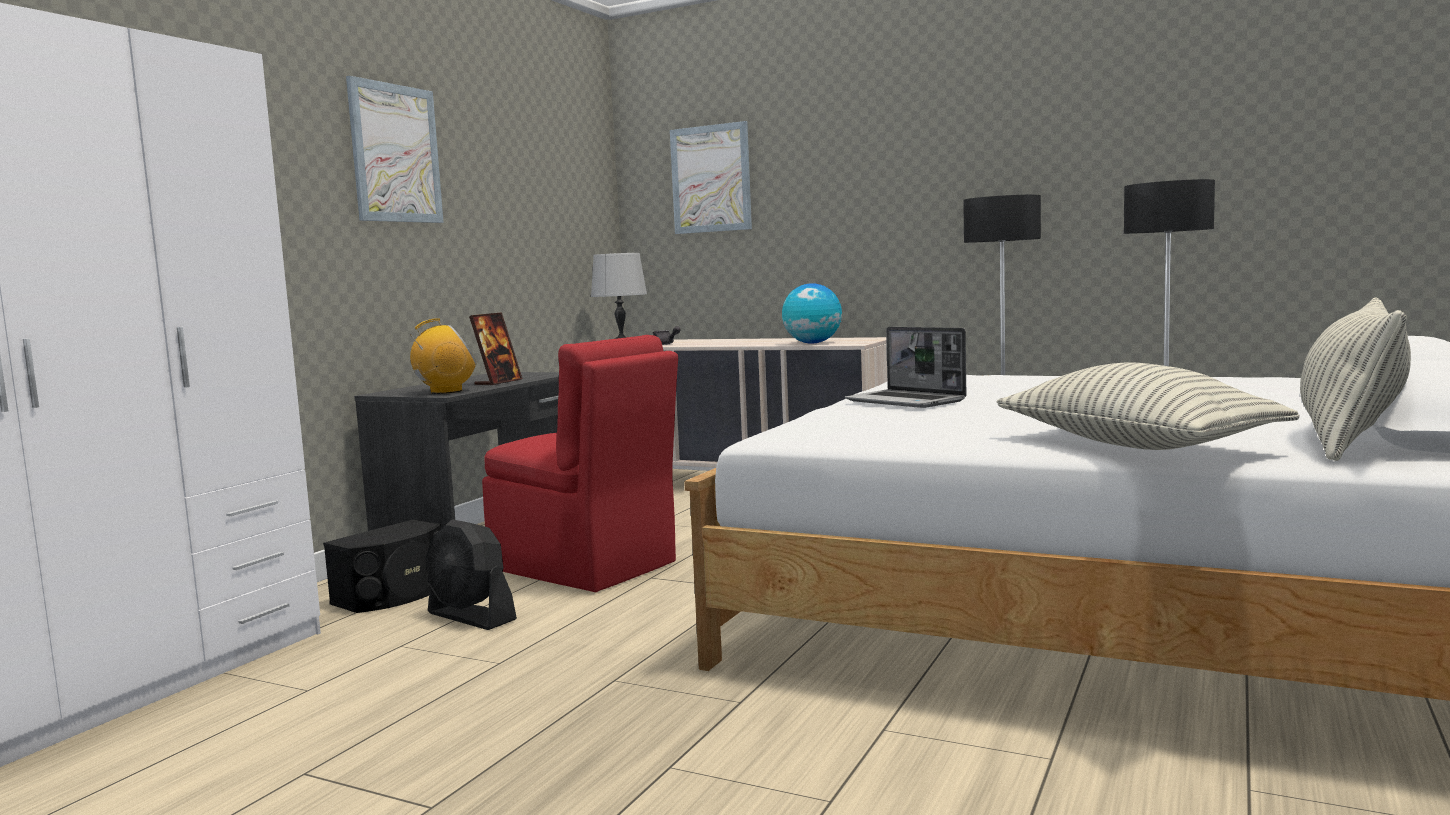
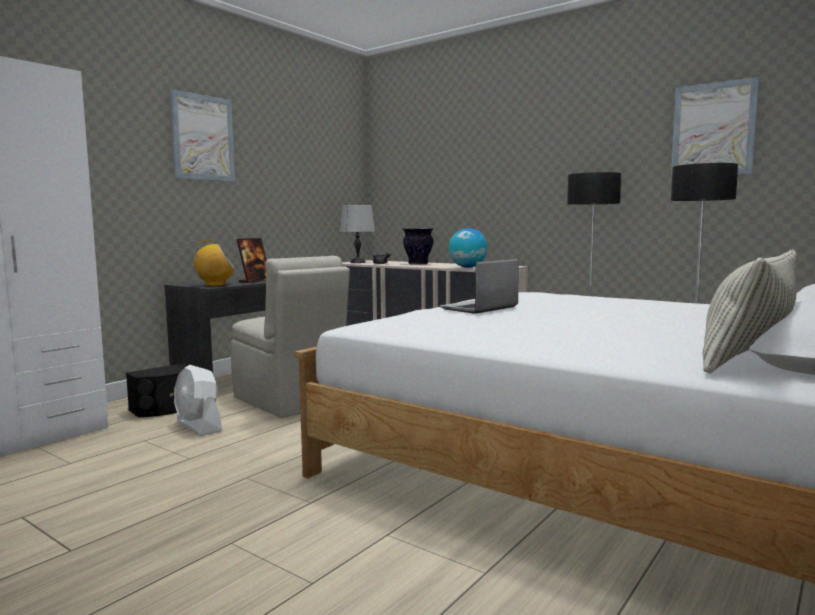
camera: 10 degrees right, 0 degrees up
black fan [425,519,517,630] -> white fan [174,365,222,436]
red chair [482,335,678,592] -> beige chair [231,256,350,418]
picture [670,121,752,234] -> picture moved to [671,77,759,178]
laptop [845,327,966,408] -> laptop turned 75 degrees clockwise [439,259,519,314]
pillow [996,363,1300,450] -> none
none -> vase [403,228,434,265]

